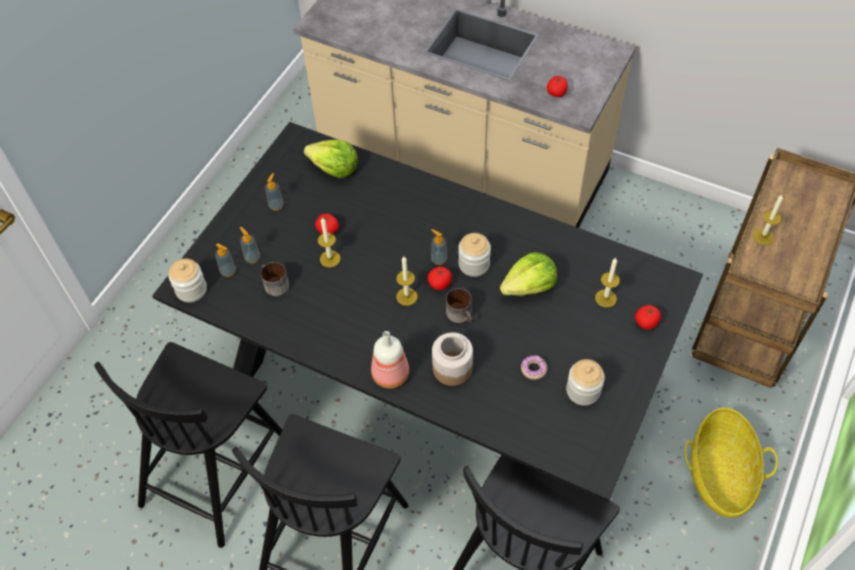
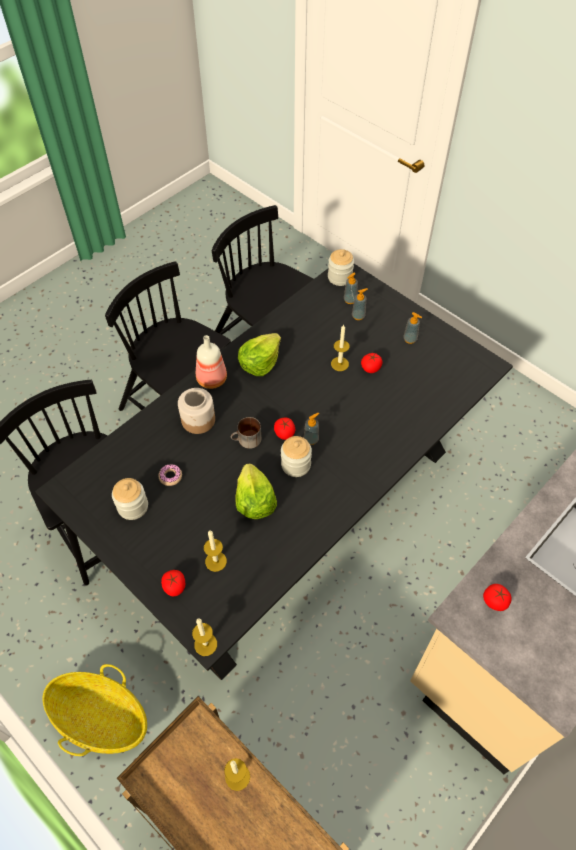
camera: 105 degrees right, 0 degrees up
mug [261,262,289,296] -> none
lettuce [304,140,358,178] -> lettuce moved to [238,333,281,376]
candle [396,257,418,306] -> candle moved to [192,618,217,656]

